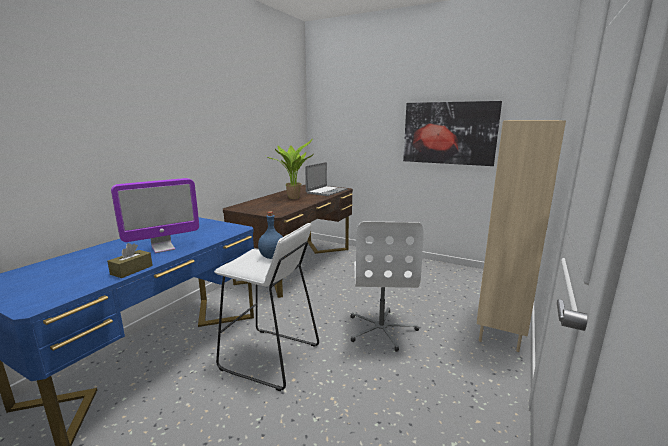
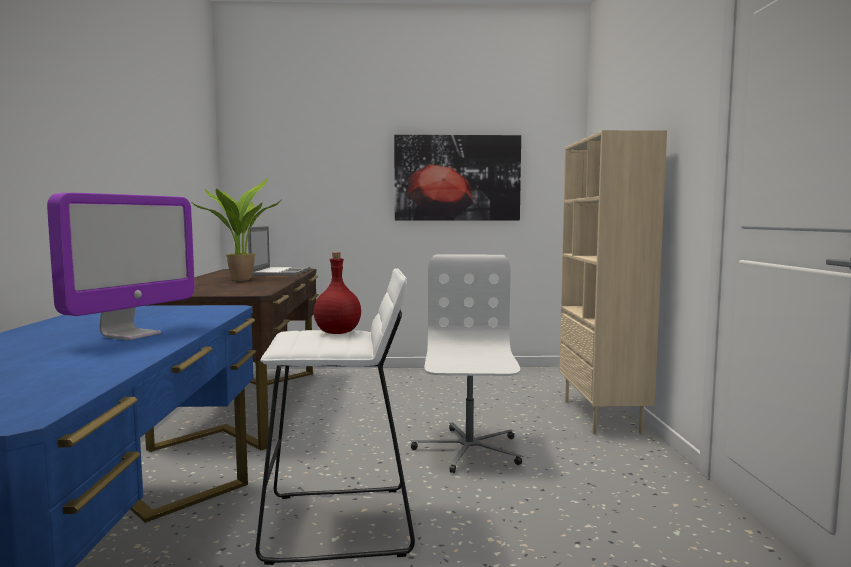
camera: 30 degrees left, 10 degrees down
brown tissue box [107,243,153,278] -> none
blue bottle [258,211,283,259] -> red bottle [314,252,361,334]
white office chair [351,222,424,352] -> white office chair turned 150 degrees counterclockwise [411,255,522,473]

